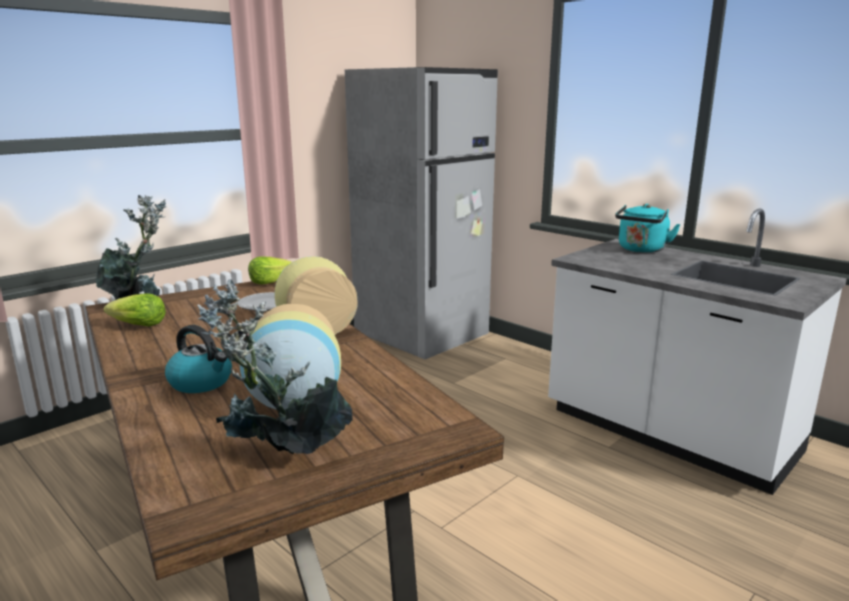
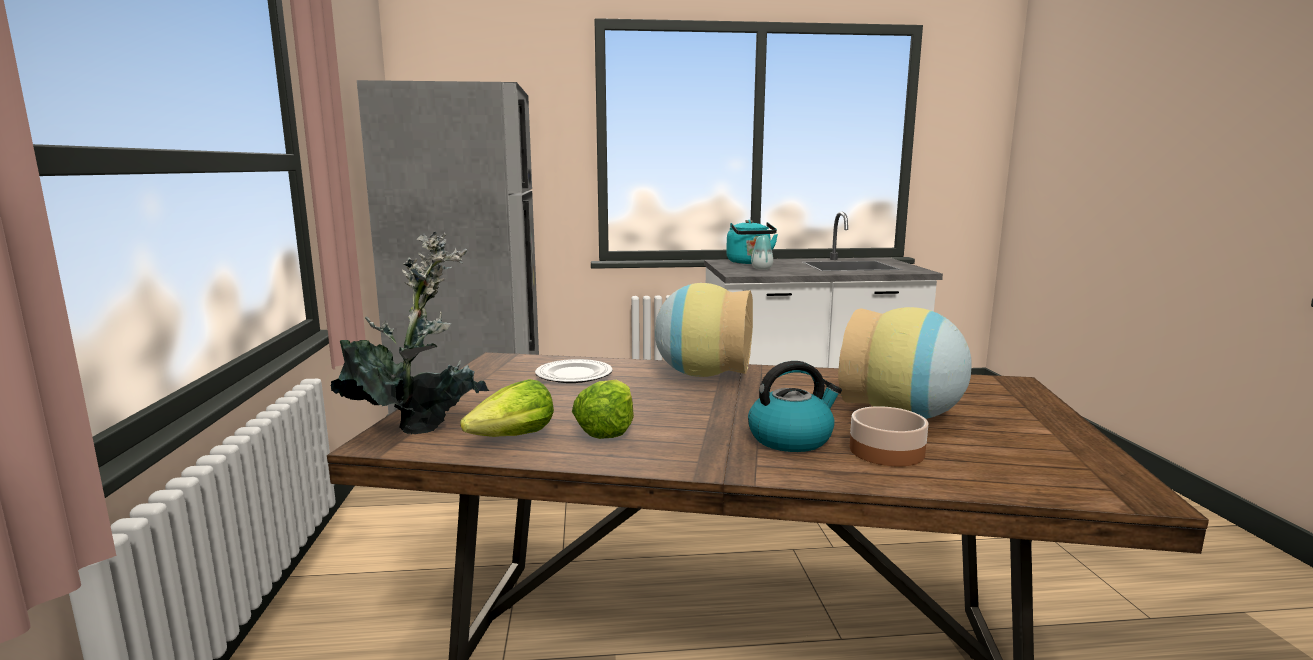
camera: 50 degrees left, 5 degrees down
potted plant [197,280,353,454] -> none
lettuce [248,256,292,285] -> lettuce moved to [572,380,634,439]
none -> vase [751,235,773,270]
none -> bowl [850,406,928,466]

